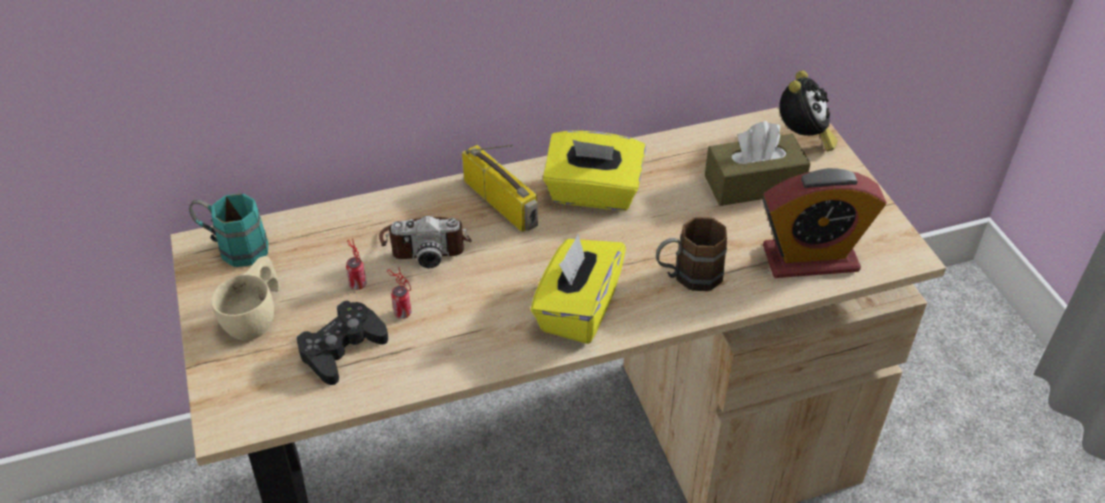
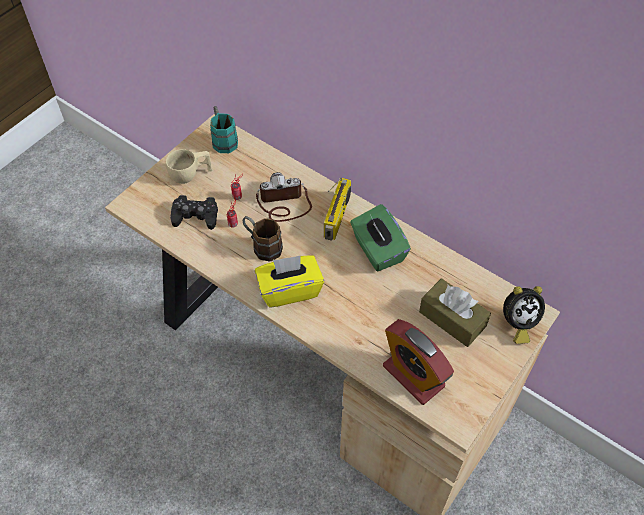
camera: 55 degrees right, 10 degrees up
camera [379,216,472,268] -> camera turned 120 degrees clockwise [256,172,312,222]
yellow tissue box [543,131,646,211] -> green tissue box [350,204,411,271]
brown mug [656,217,727,291] -> brown mug moved to [243,216,283,261]

